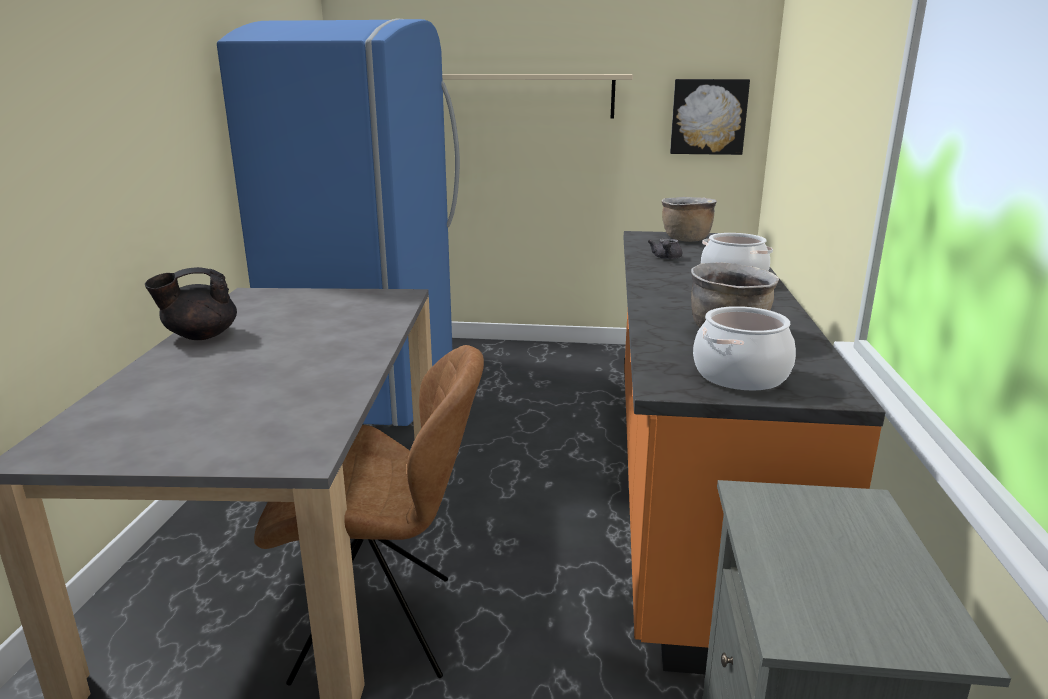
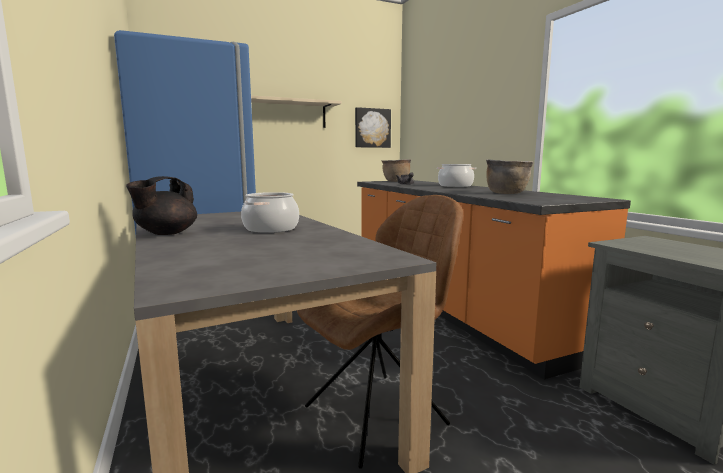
camera: 30 degrees left, 10 degrees down
cooking pot [693,306,796,391] -> cooking pot moved to [241,192,299,233]

